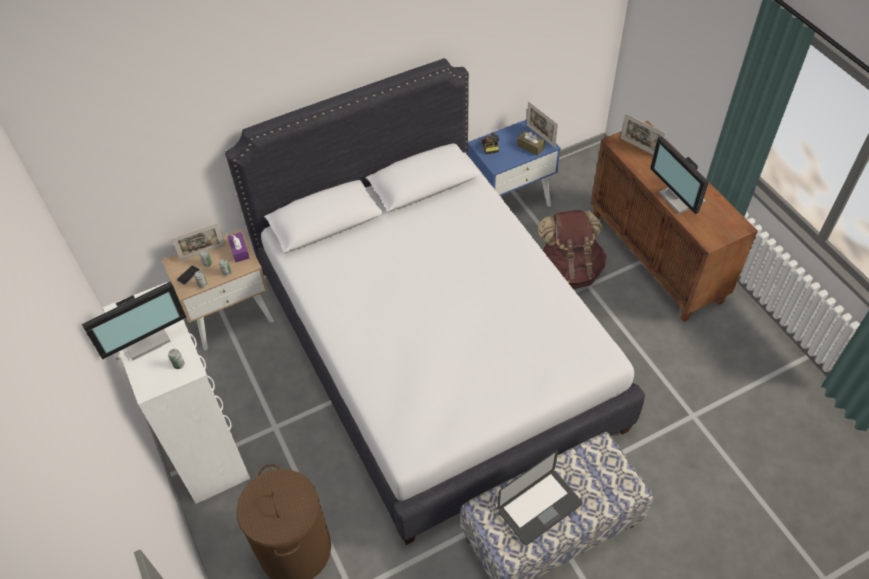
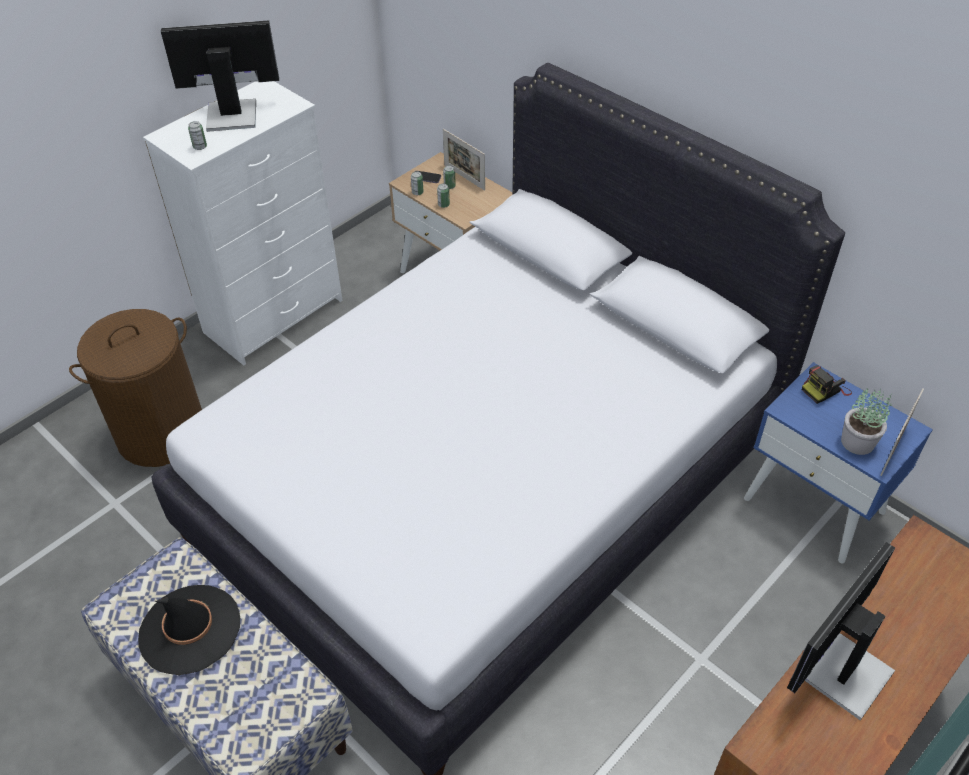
camera: 70 degrees right, 5 degrees down
monitor [82,281,187,361] -> monitor turned 135 degrees clockwise [161,20,279,132]
purple tissue box [227,232,249,262] -> none
laptop [497,450,583,545] -> black hat [138,585,241,675]
brown tissue box [517,131,545,156] -> potted plant [841,388,892,455]
brown backpack [538,210,607,289] -> none
picture frame [620,113,666,155] -> none

